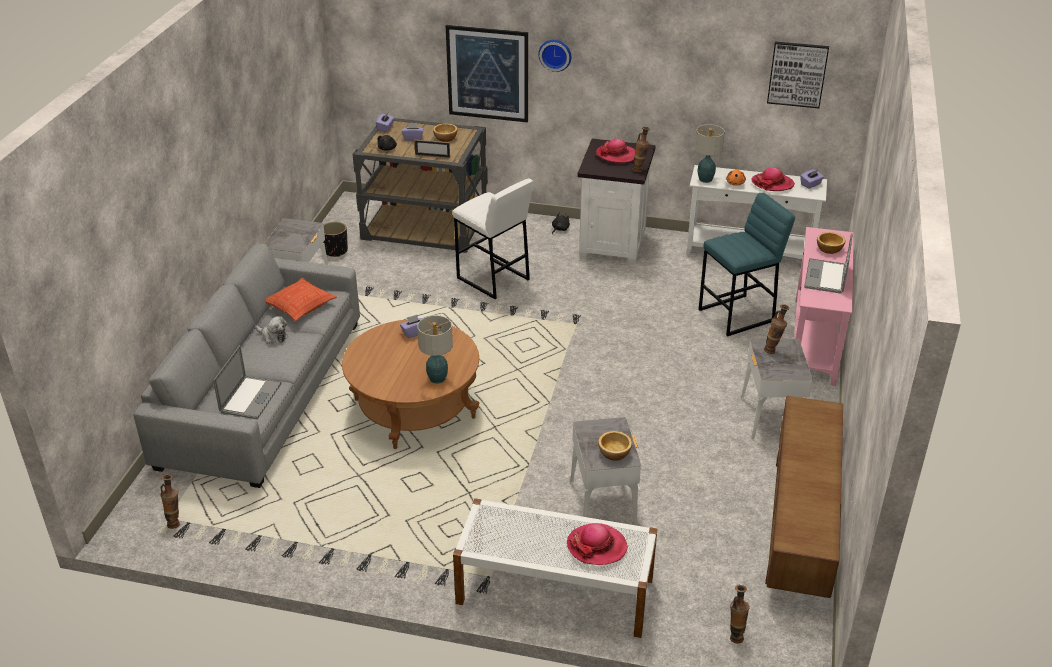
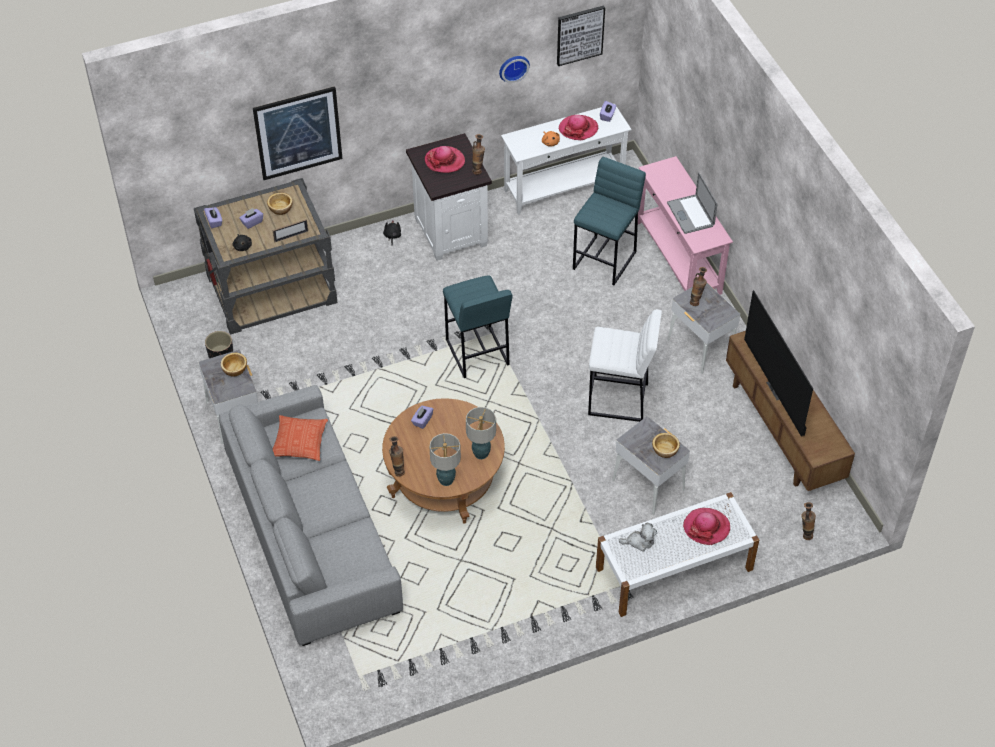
camera: 35 degrees left, 15 degrees up
vase [160,474,180,529] -> vase moved to [389,436,405,476]
laptop [213,345,282,419] -> none
plush toy [256,316,288,344] -> plush toy moved to [618,523,657,551]
white stool [453,178,534,299] -> white stool moved to [588,309,662,422]
wall clock [538,40,571,72] -> wall clock moved to [499,56,530,83]
table lamp [695,124,725,183] -> table lamp moved to [430,433,461,486]
bowl [817,232,846,254] -> bowl moved to [221,353,247,377]
none -> turquoise stool [443,275,513,378]
none -> television [744,290,813,437]

